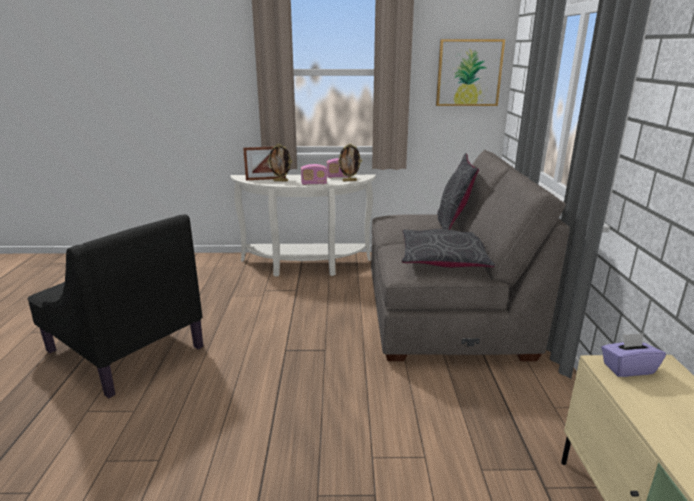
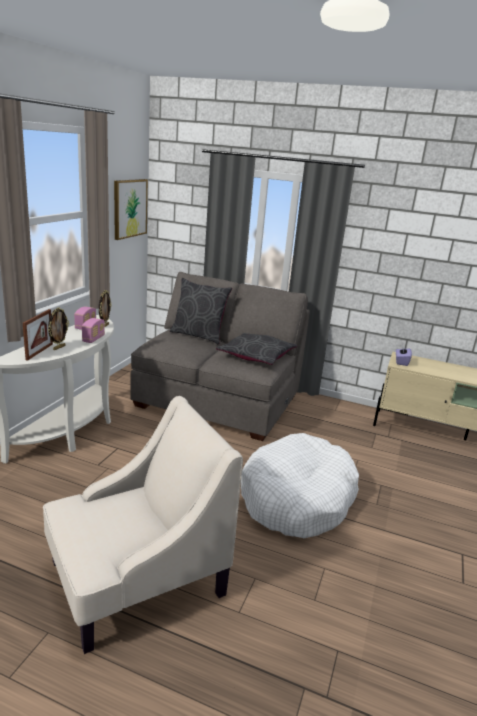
camera: 70 degrees left, 0 degrees up
black armchair [27,214,203,398] -> beige armchair [43,396,243,654]
none -> white dog bed [241,433,359,538]

